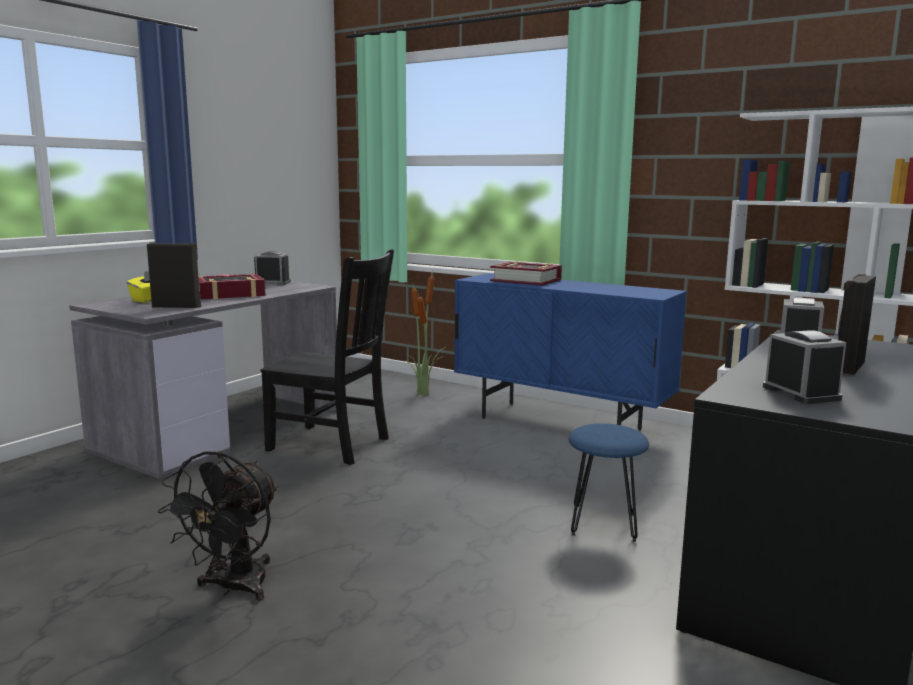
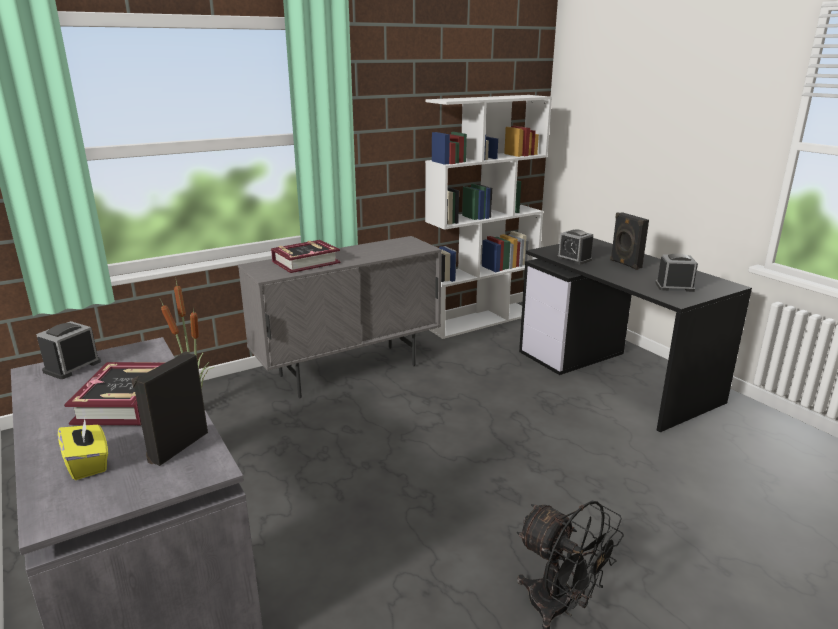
camera: 65 degrees left, 10 degrees up
black chair [261,249,394,465] -> none
blue cabinet [454,273,687,430] -> grey cabinet [238,236,442,399]
blue stool [568,423,649,542] -> none

